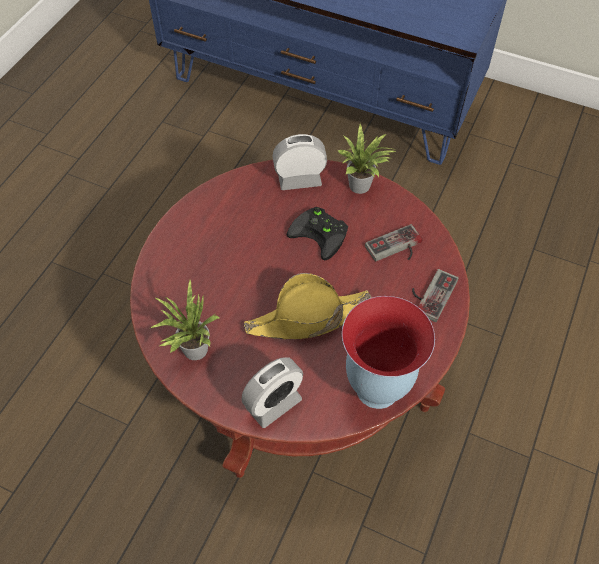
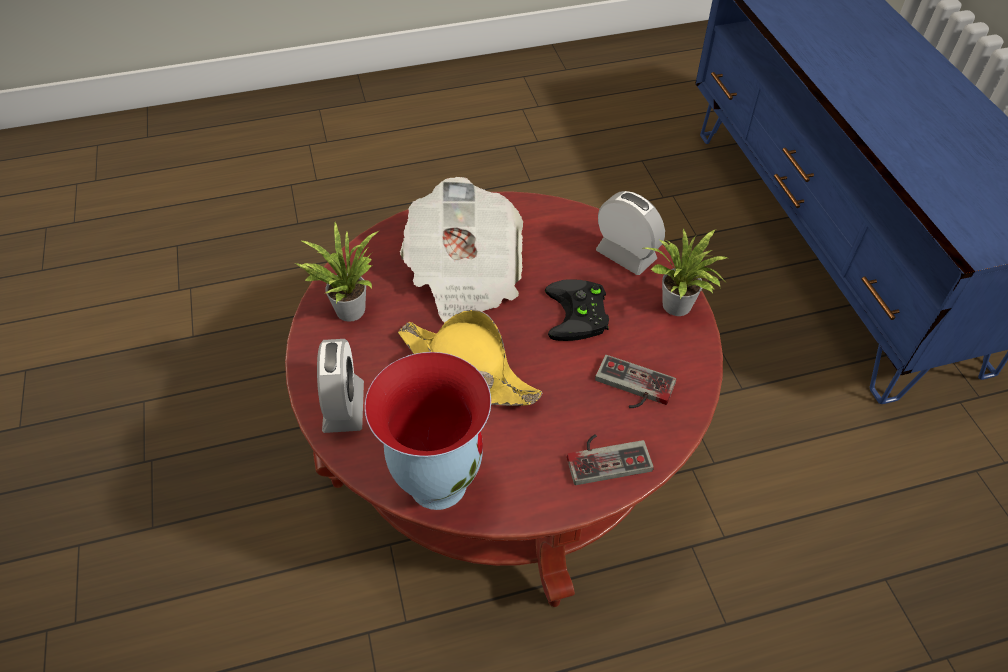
camera: 50 degrees right, 5 degrees down
alarm clock [241,357,303,428] -> alarm clock turned 105 degrees counterclockwise [317,339,364,433]
none -> newspaper [400,177,523,323]

